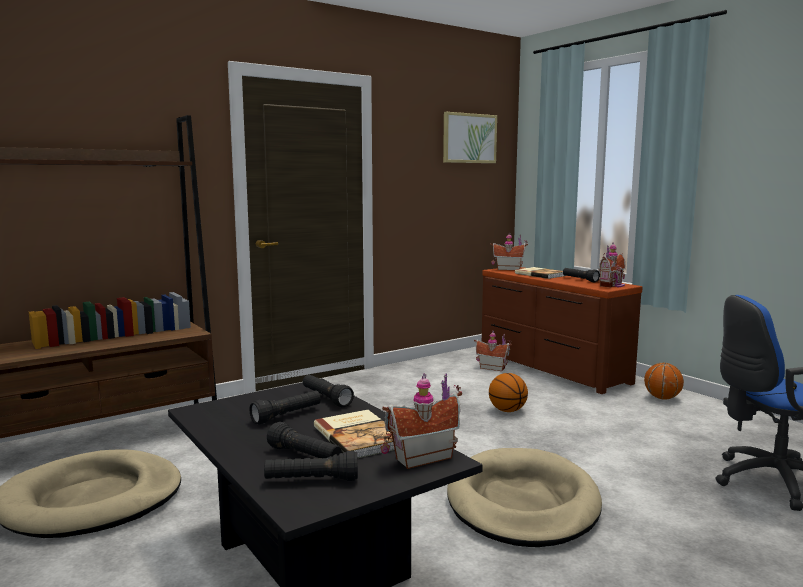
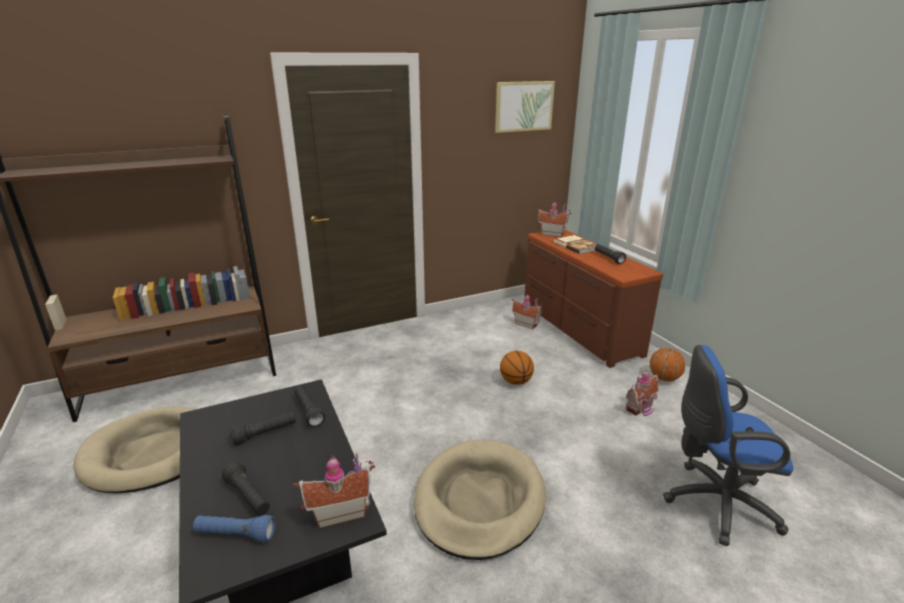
camera: 10 degrees right, 15 degrees up
black flashlight [264,451,358,481] -> blue flashlight [193,515,275,542]
book [314,410,395,458] -> none
toy house [598,242,626,288] -> toy house moved to [626,370,659,416]

